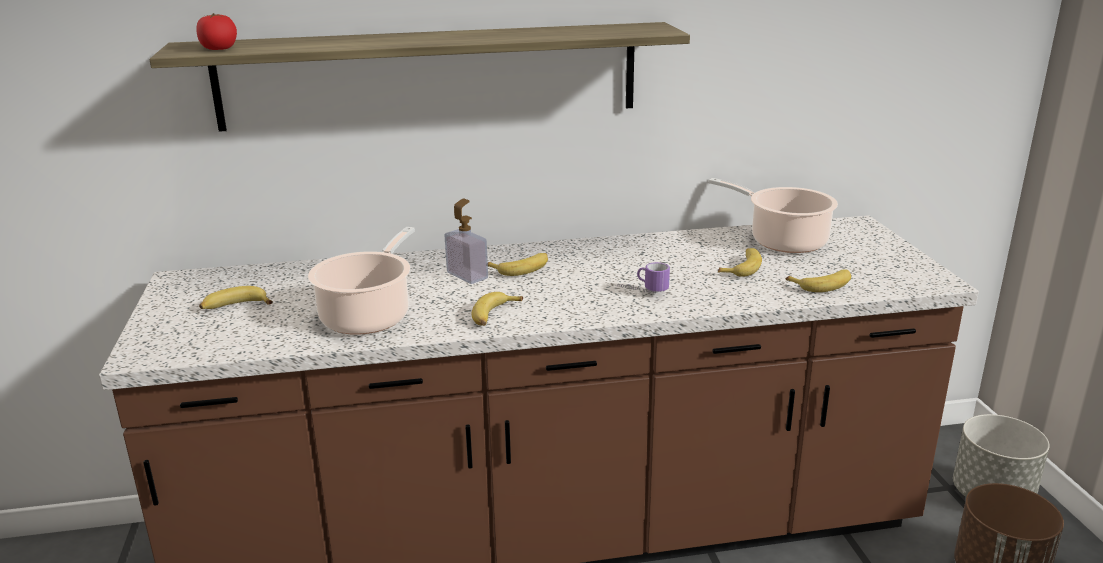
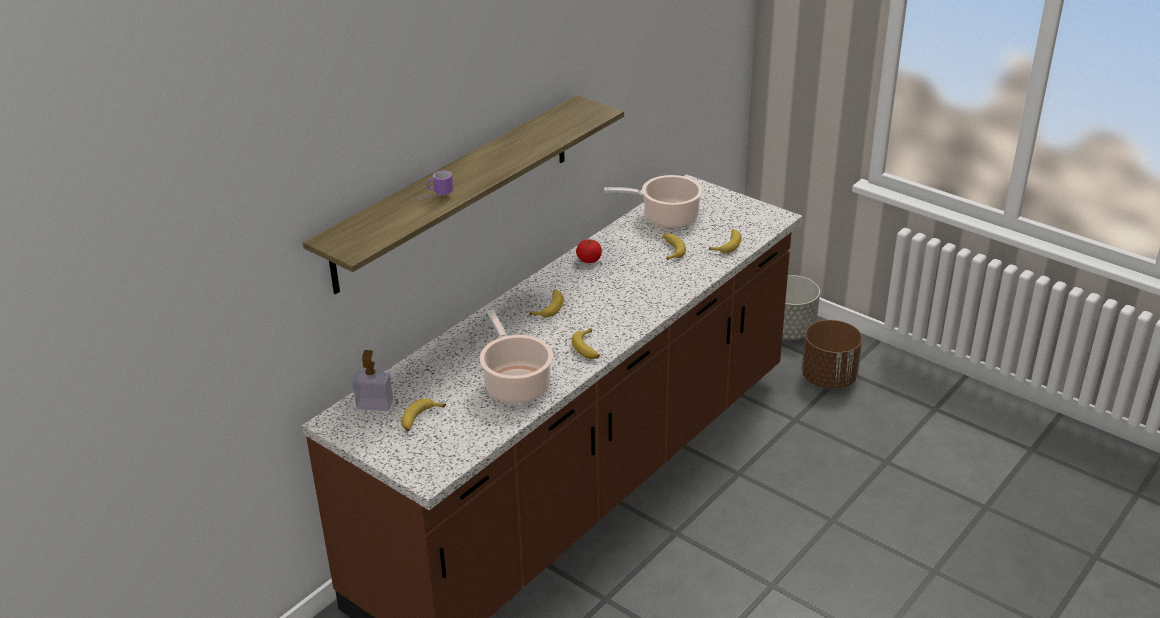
camera: 40 degrees left, 10 degrees up
tomato [196,13,237,50] -> tomato moved to [576,239,602,263]
soap dispenser [445,198,488,284] -> soap dispenser moved to [353,350,393,411]
mug [619,262,670,293] -> mug moved to [411,170,453,200]

